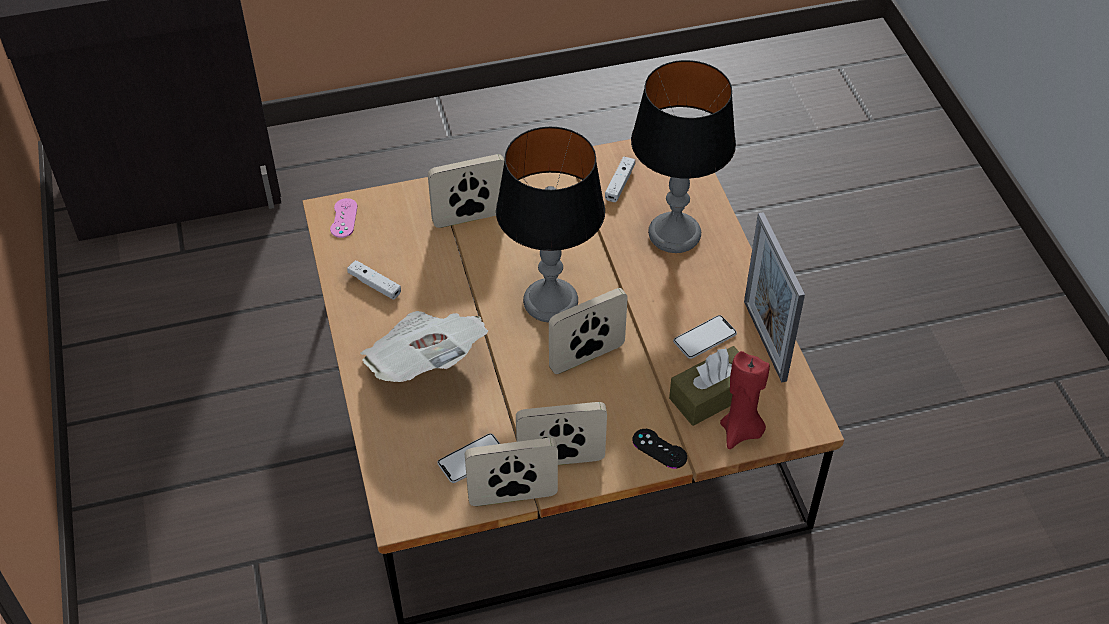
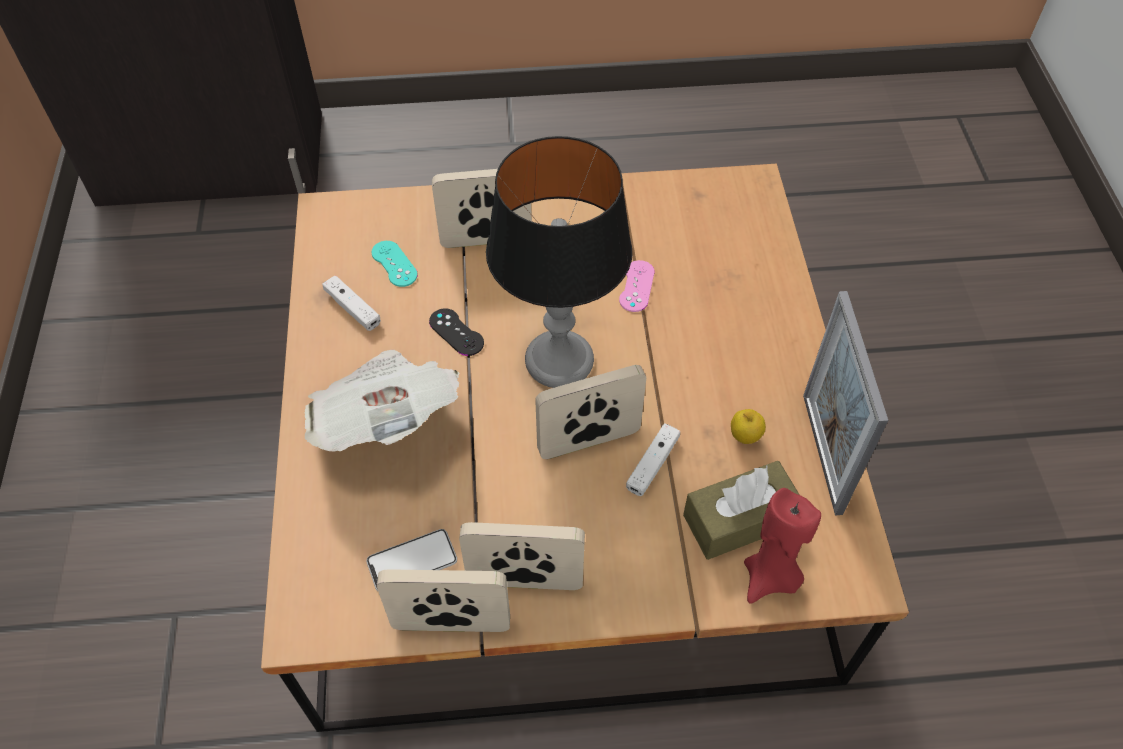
camera: 10 degrees right, 5 degrees up
pink game controller [330,198,357,238] -> pink game controller moved to [619,260,655,312]
white game controller [605,156,635,202] -> white game controller moved to [626,423,680,496]
table lamp [631,60,736,253] -> none
black game controller [633,429,687,469] -> black game controller moved to [429,308,484,356]
phone [673,315,737,359] -> apple [731,409,766,444]
none -> turquoise game controller [372,241,418,287]

